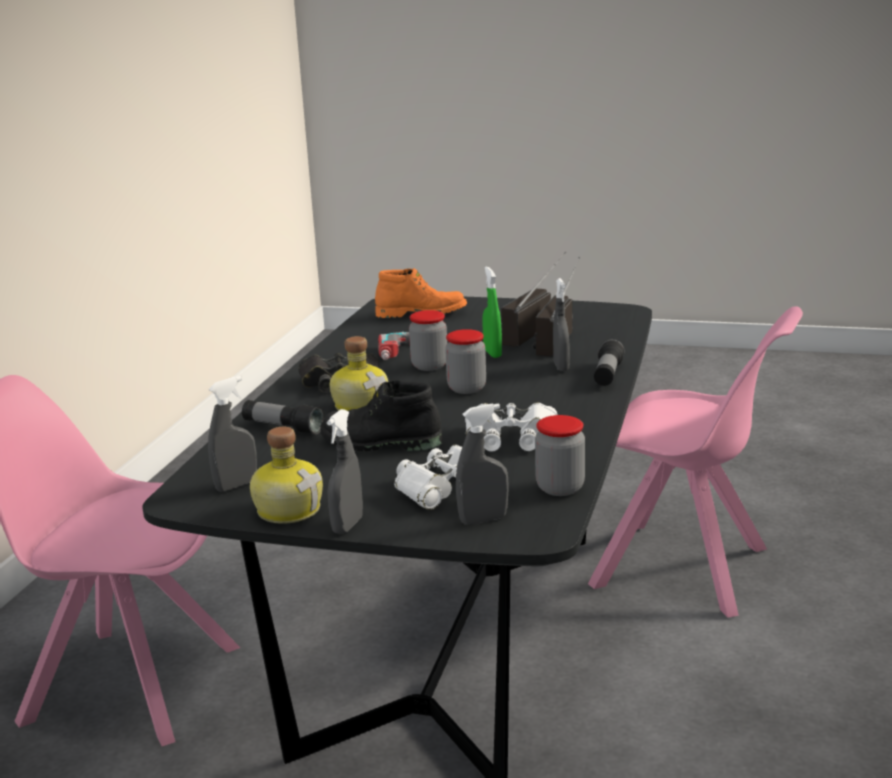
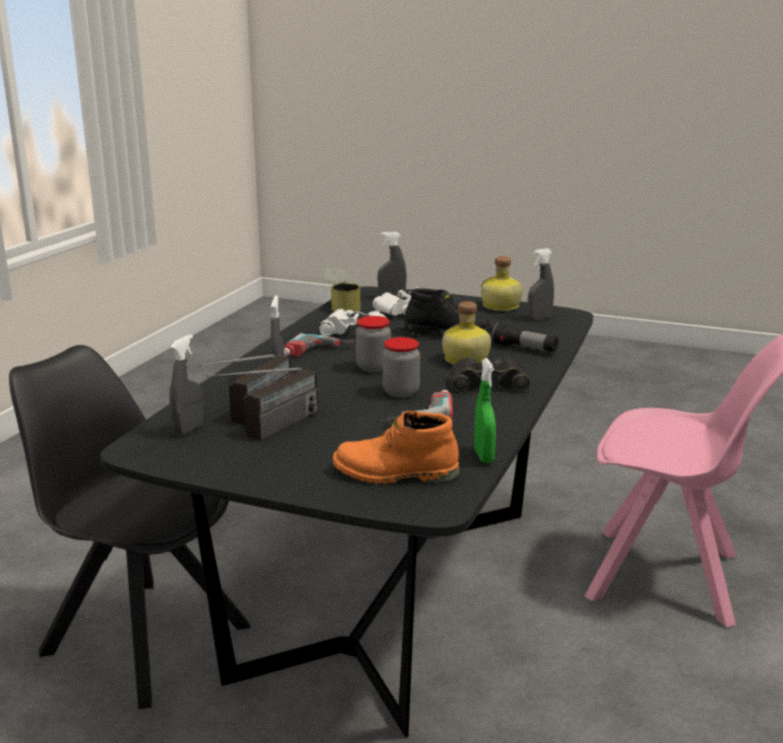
camera: 175 degrees left, 0 degrees up
grey spray bottle [327,409,363,534] -> grey spray bottle moved to [169,334,203,436]
green spray bottle [482,266,502,358] -> green spray bottle moved to [474,358,496,463]
jar [535,415,585,496] -> can [323,267,361,312]
pink chair [588,306,803,618] -> black chair [9,345,251,709]
flashlight [594,339,625,386] -> none
none -> power drill [284,333,356,357]

